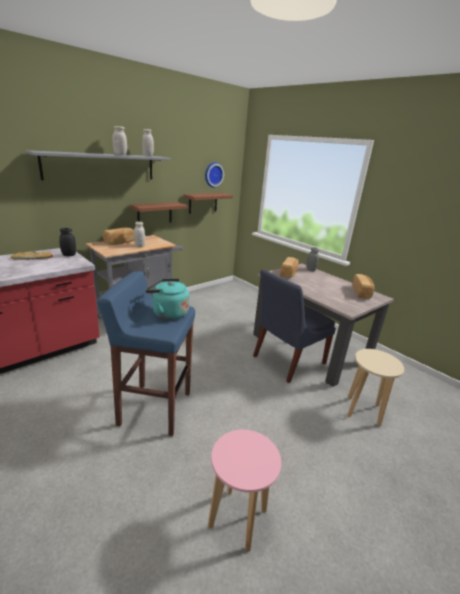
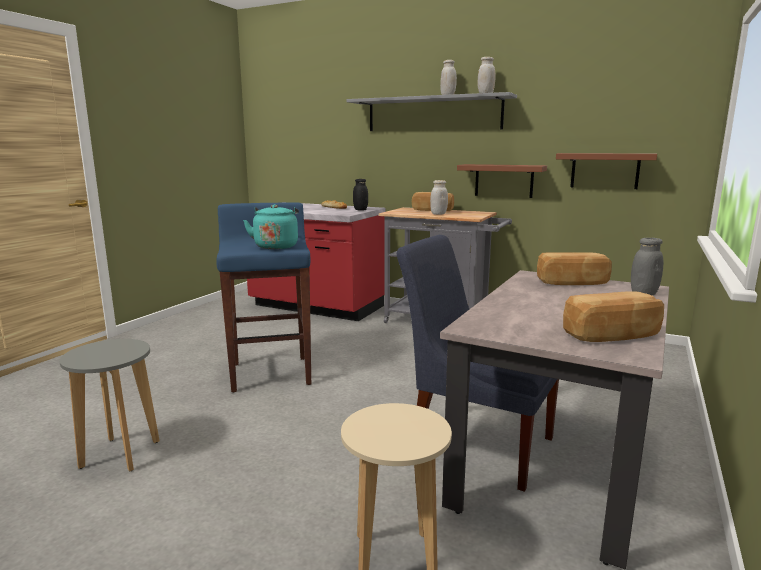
camera: 70 degrees right, 10 degrees down
wall clock [205,162,224,188] -> none
pink stool [208,430,281,552] -> grey stool [60,339,160,472]

